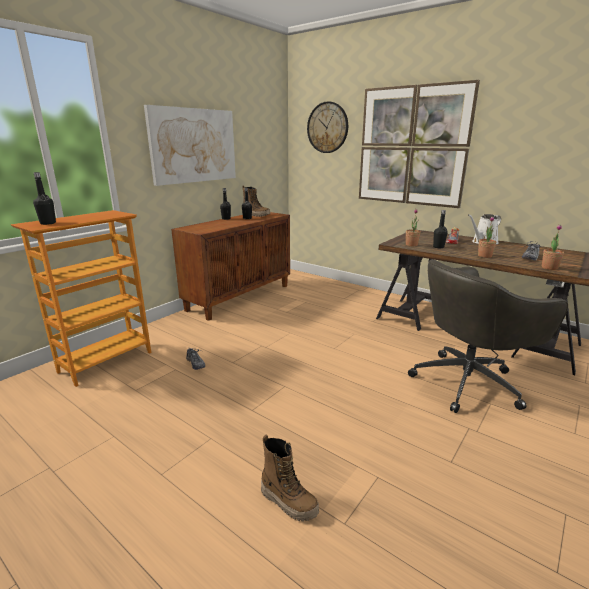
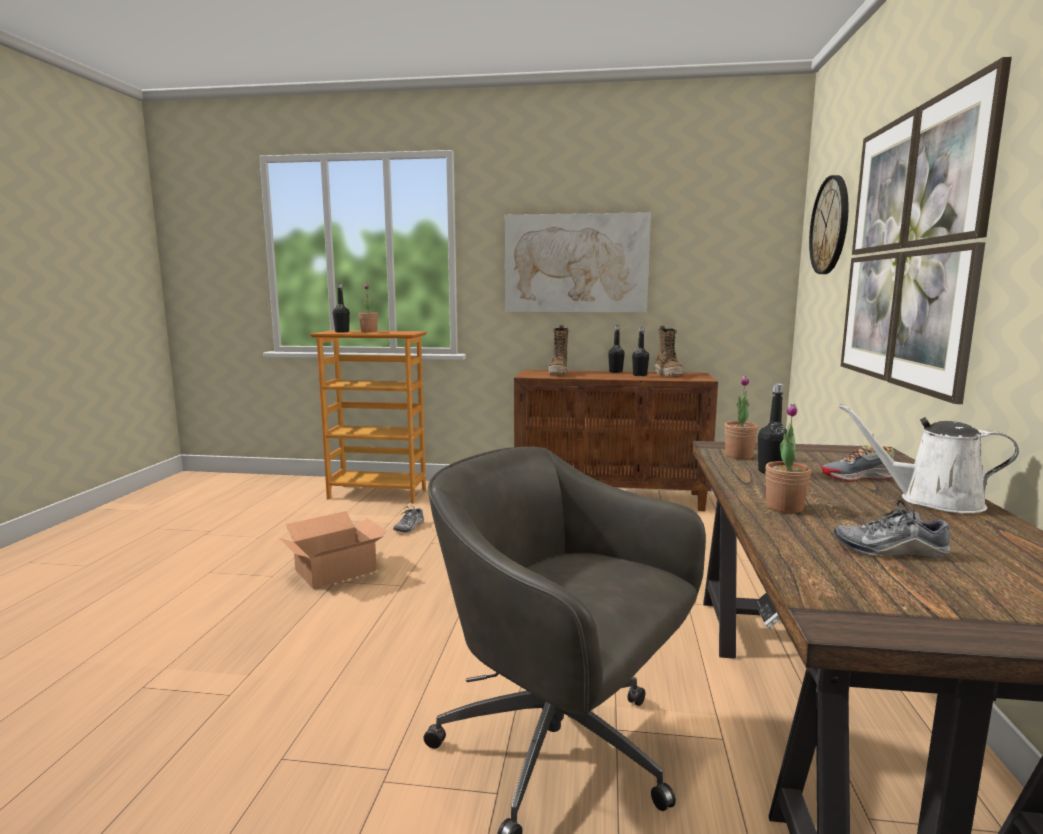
camera: 60 degrees right, 10 degrees down
boot [261,434,319,521] -> boot moved to [548,325,570,375]
potted plant [542,224,564,270] -> potted plant moved to [359,284,378,332]
none -> cardboard box [279,511,387,589]

